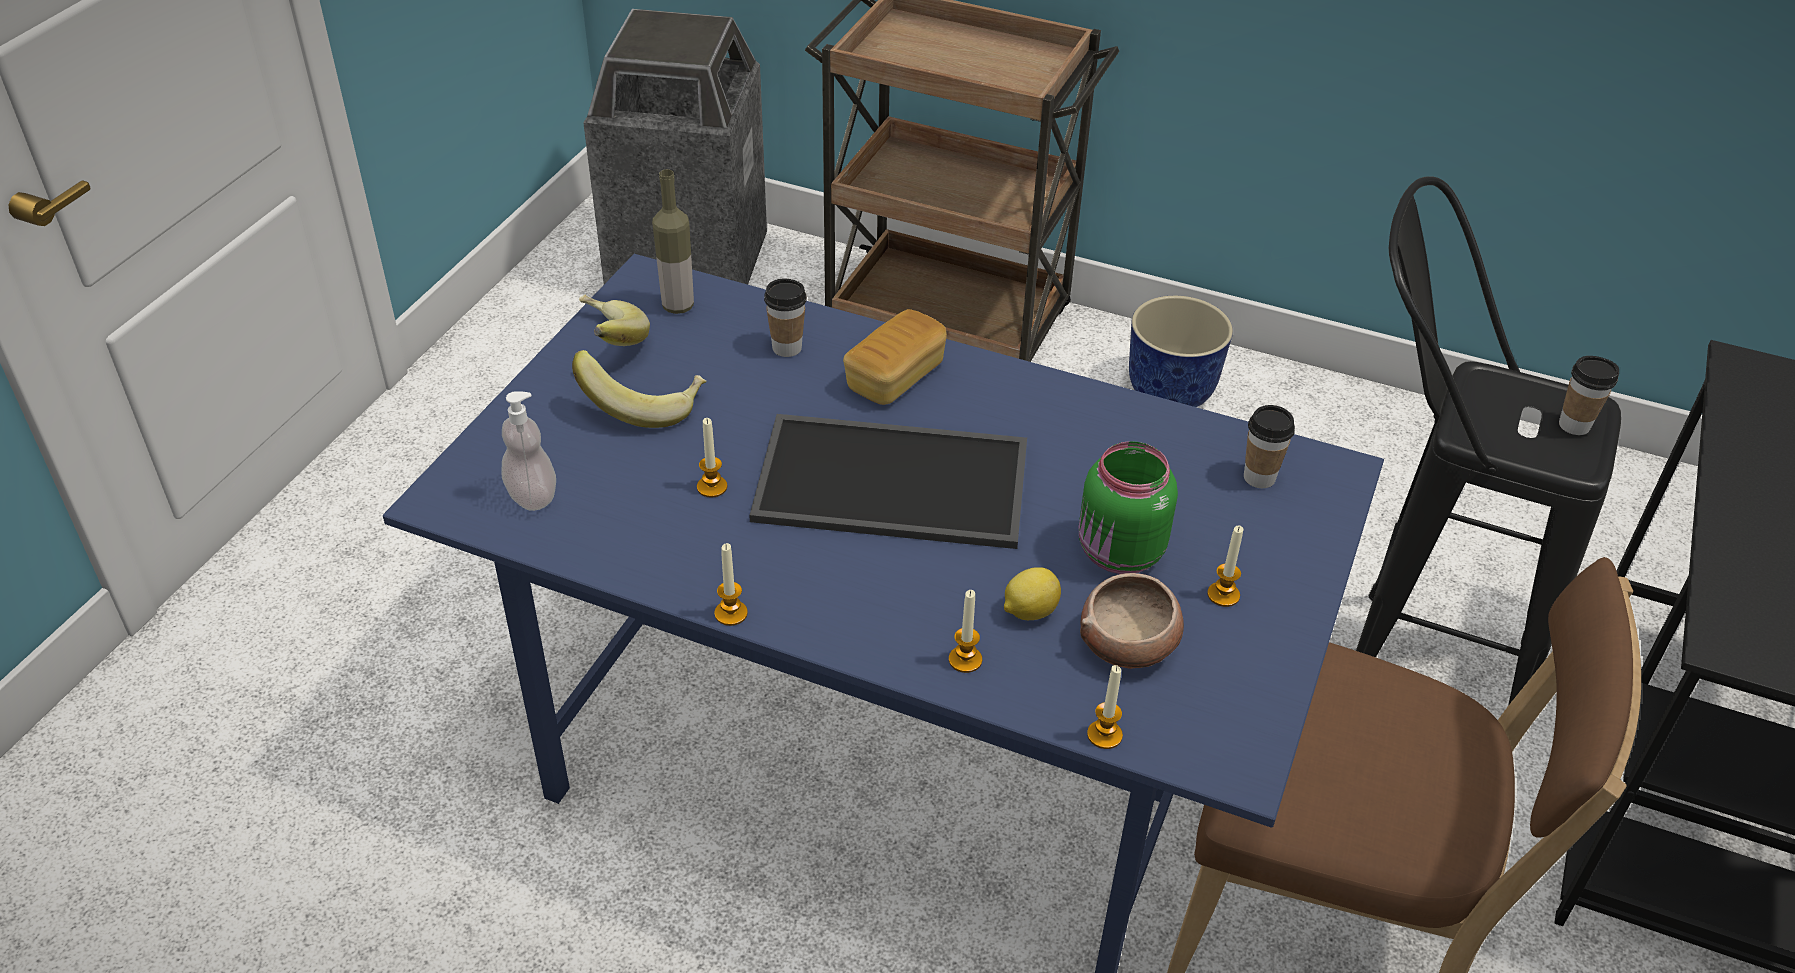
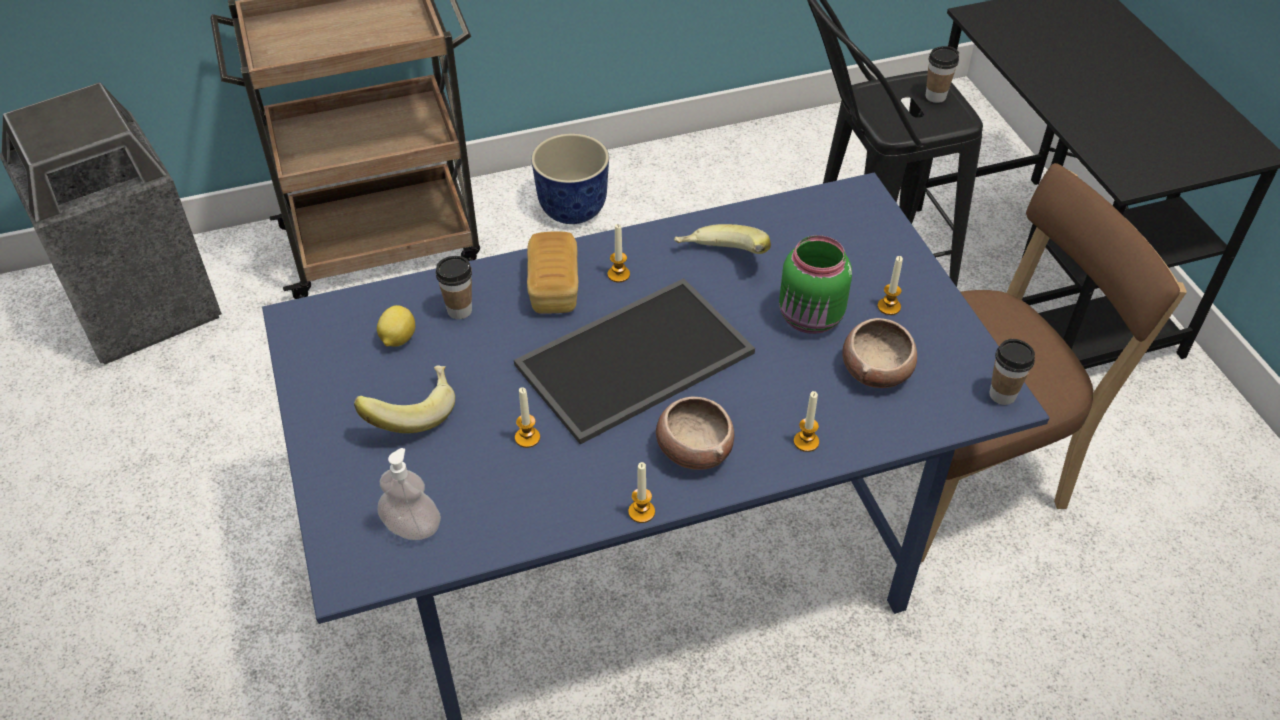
camera: 40 degrees left, 5 degrees up
banana [579,295,650,346] -> banana moved to [674,224,771,254]
bottle [652,169,694,314] -> none
lemon [1004,567,1061,620] -> lemon moved to [377,305,415,347]
candle [1087,665,1123,749] -> candle moved to [608,224,630,282]
cup [1244,405,1295,488] -> cup moved to [989,339,1035,405]
none -> bowl [656,397,734,470]

